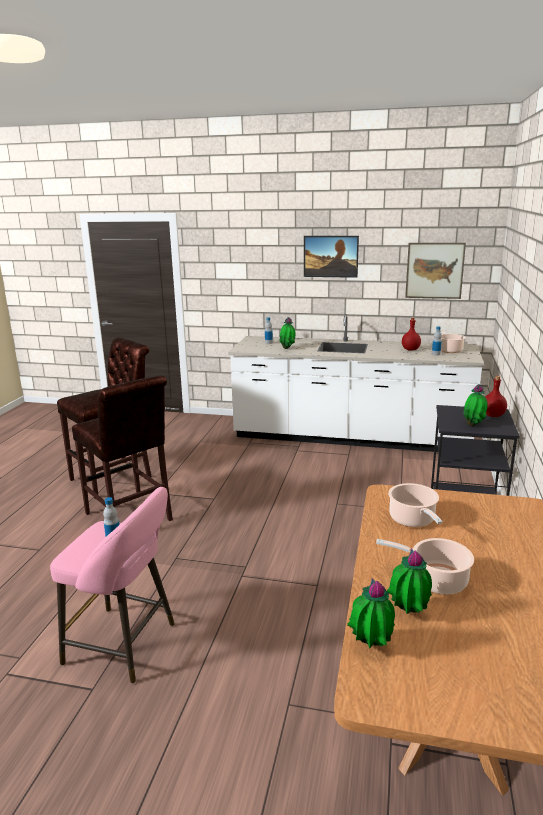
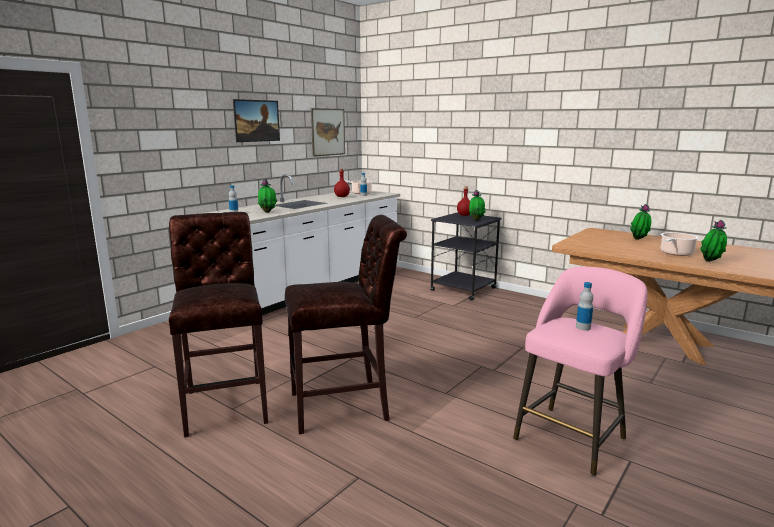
camera: 65 degrees left, 5 degrees down
potted plant [347,578,395,649] -> potted plant moved to [630,204,651,240]
cooking pot [388,483,443,527] -> none

